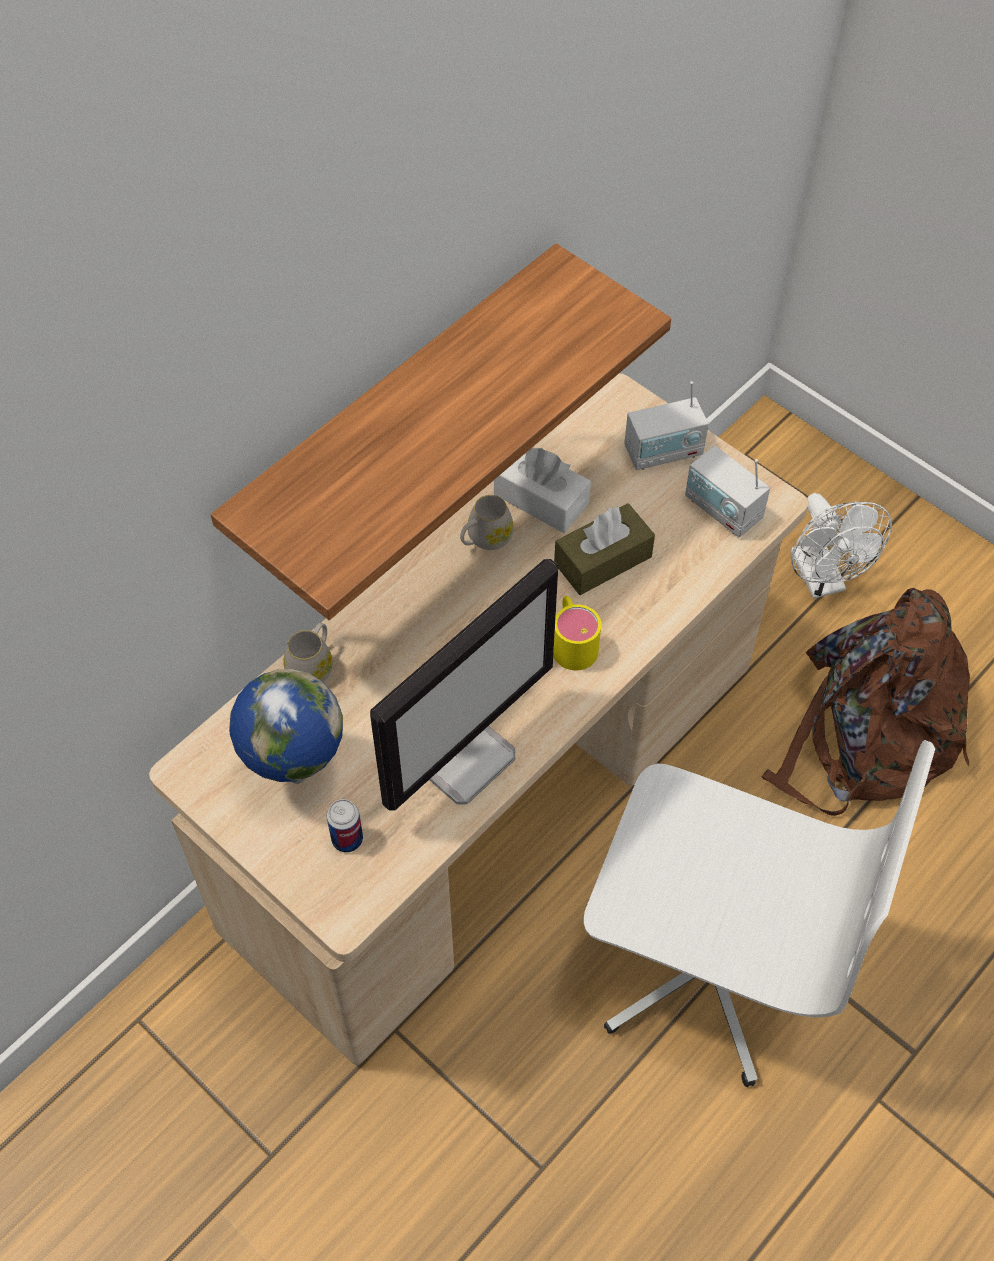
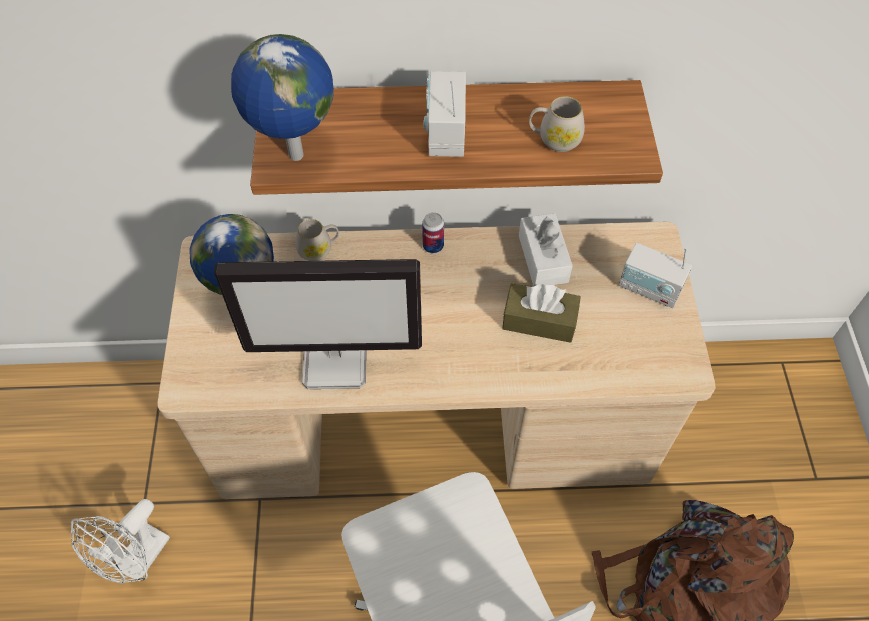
camera: 45 degrees right, 0 degrees up
can [327,799,363,853] -> can moved to [422,212,444,253]
white mug [460,495,514,550] -> white mug moved to [529,96,585,152]
yellow mug [553,596,601,670] -> none
radio [685,446,770,537] -> radio moved to [423,71,466,157]
white fan [791,493,892,599] -> white fan moved to [71,499,170,583]
none -> globe [231,34,334,161]

